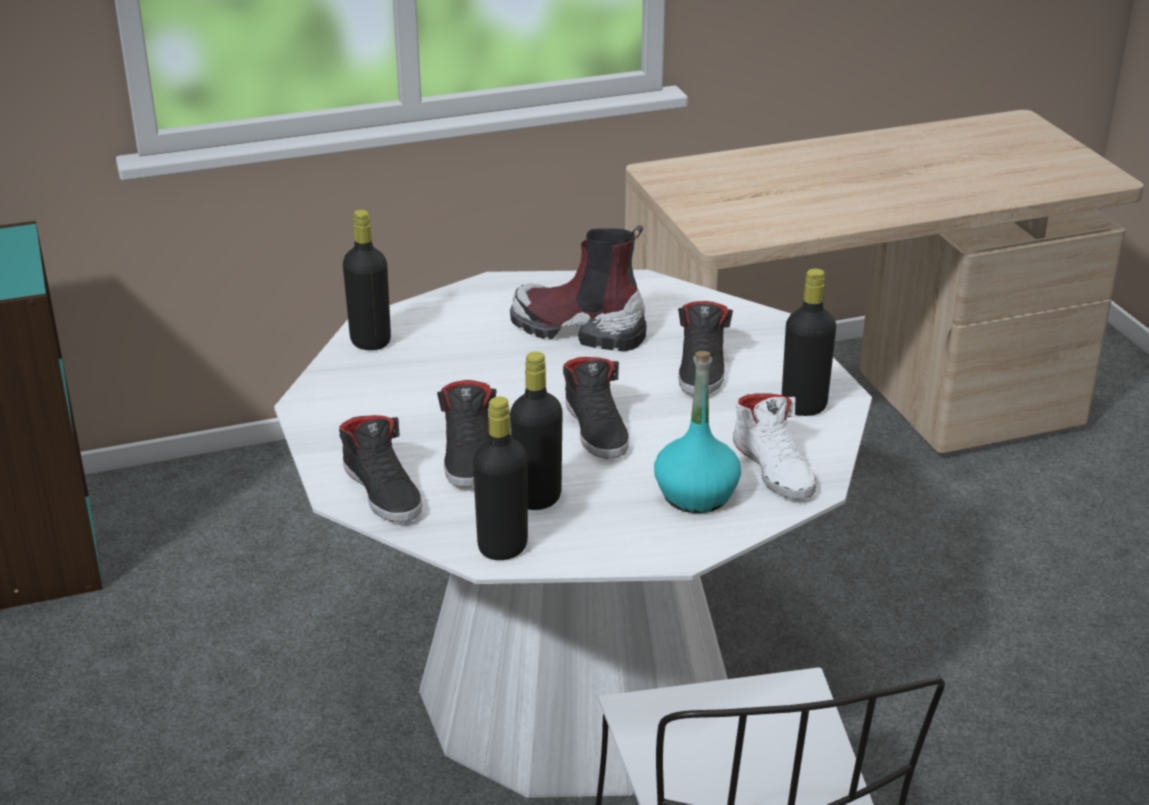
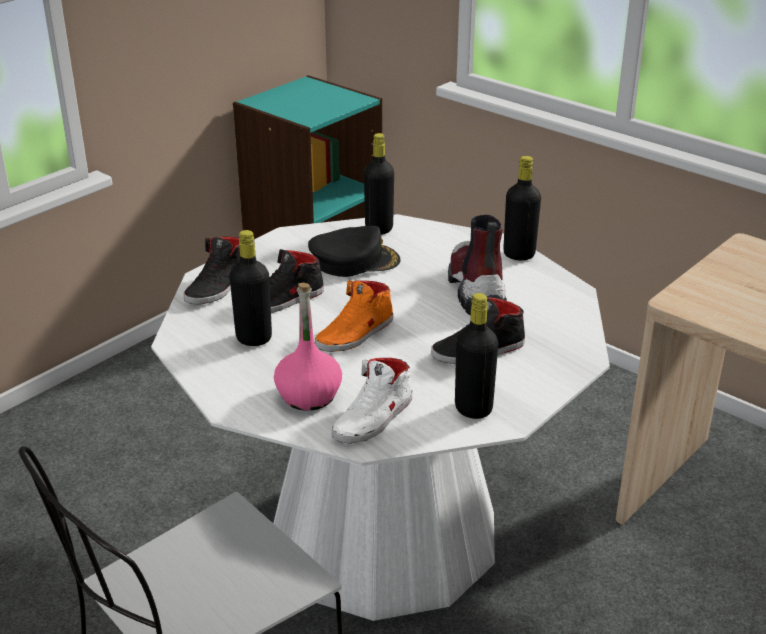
camera: 60 degrees right, 0 degrees up
black bottle [473,396,528,560] -> black bottle moved to [503,156,541,260]
black shoe [563,357,629,459] -> orange shoe [315,280,393,352]
turquoise bottle [654,351,741,513] -> pink bottle [274,283,342,411]
none -> black cap [308,226,401,277]

